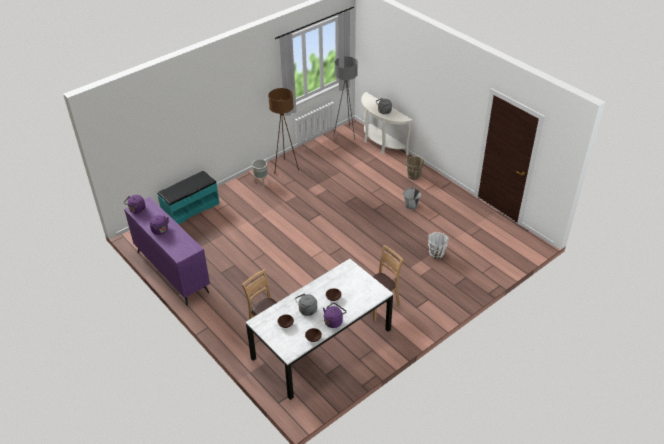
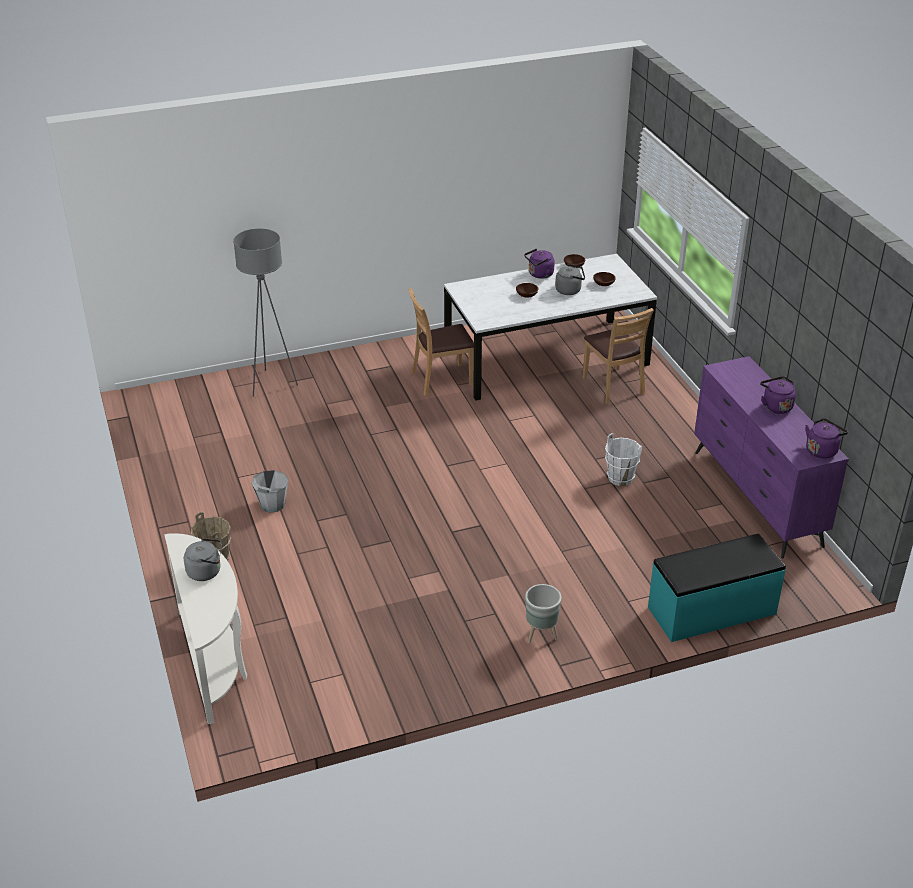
camera: 160 degrees left, 5 degrees down
brown floor lamp [268,88,299,174] -> none
grey floor lamp [333,56,358,140] -> grey floor lamp moved to [233,229,298,397]
white bucket [428,232,449,259] -> white bucket moved to [605,433,642,486]

